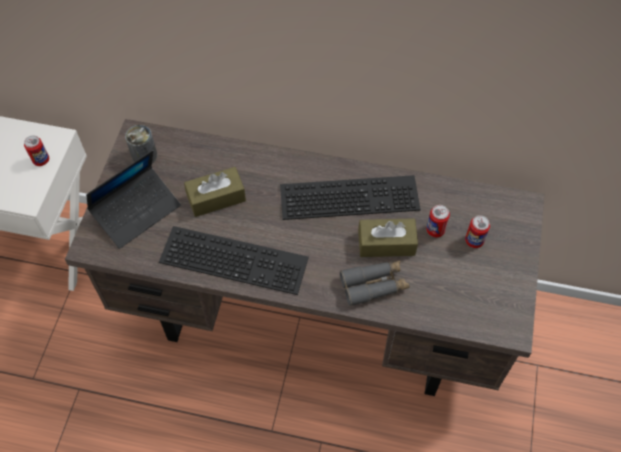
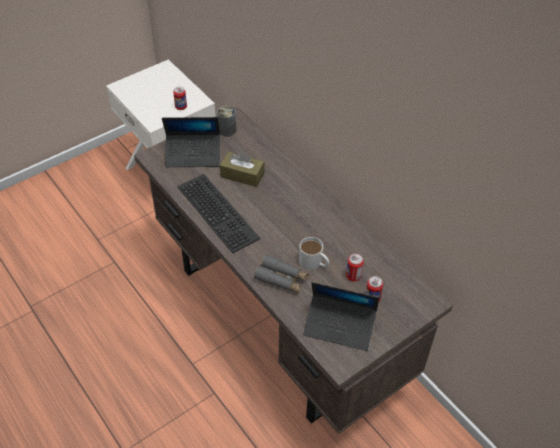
camera: 40 degrees right, 10 degrees down
keyboard [280,175,421,220] -> none
brown tissue box [358,218,418,257] -> white mug [299,237,329,270]
none -> laptop [303,282,379,351]

